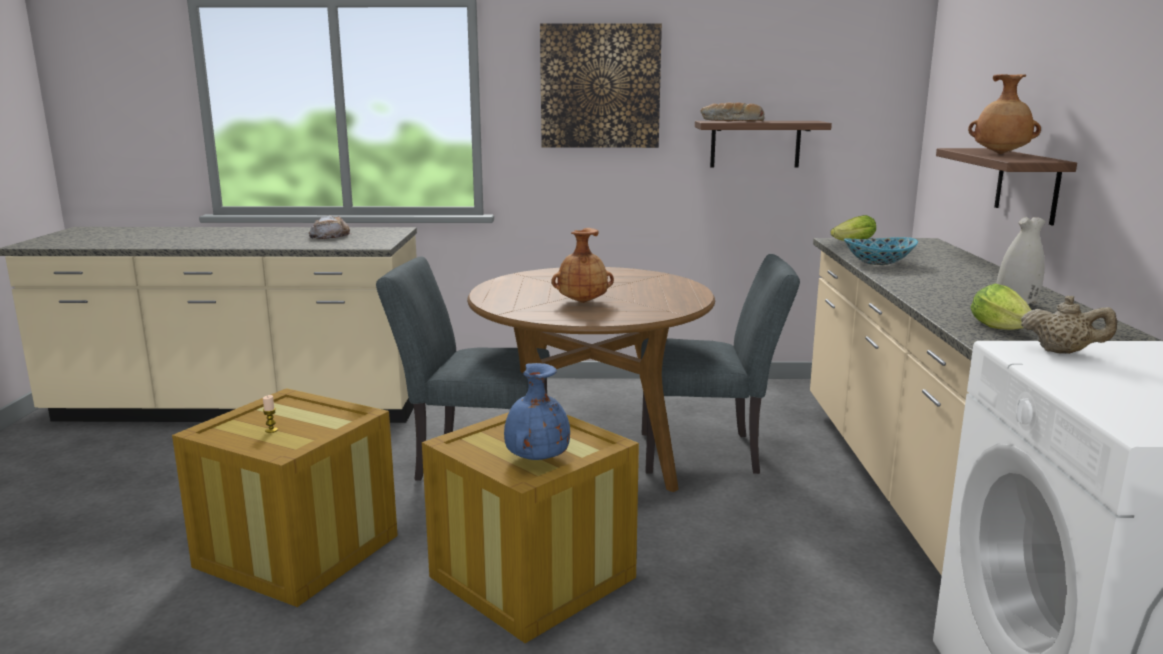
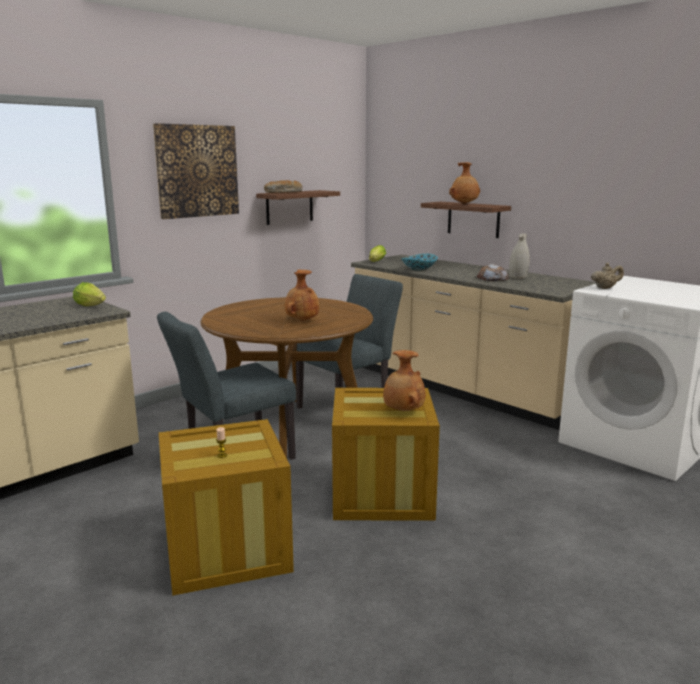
camera: 45 degrees left, 0 degrees up
bread [309,215,352,239] -> bread moved to [477,264,509,281]
blue vase [504,363,570,460] -> brown vase [383,350,425,411]
lettuce [970,284,1031,330] -> lettuce moved to [73,282,106,306]

